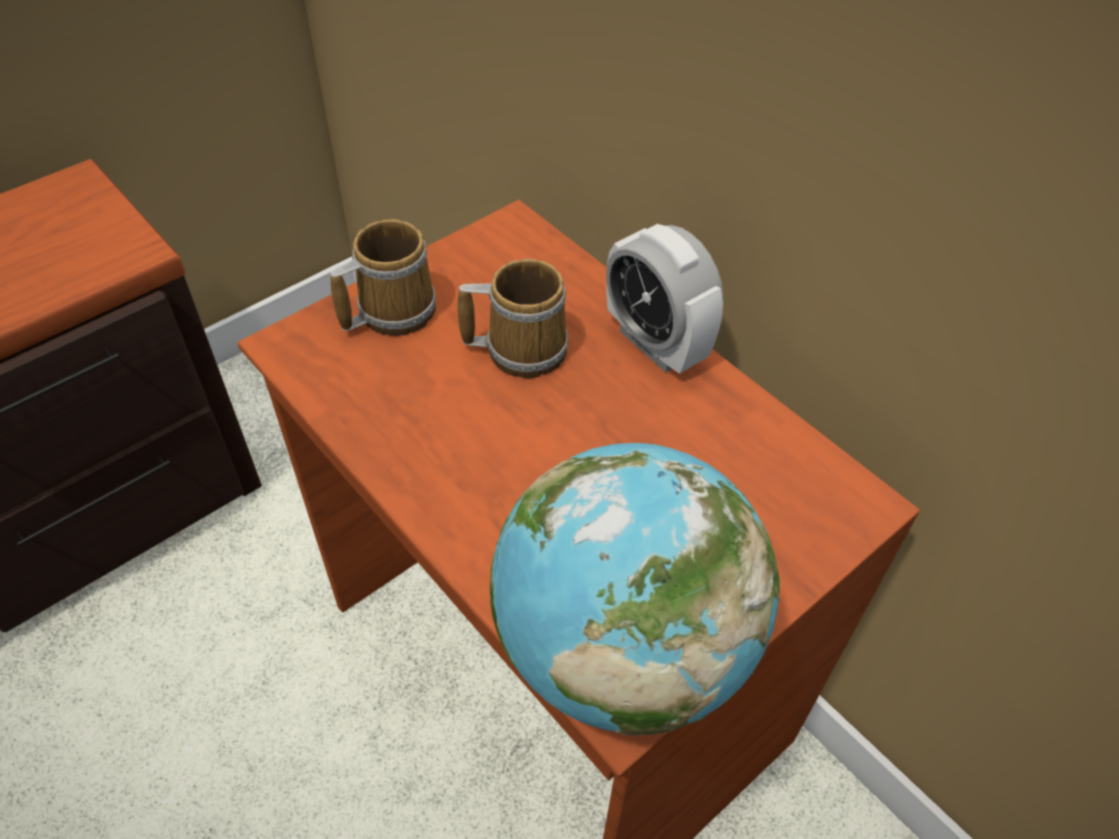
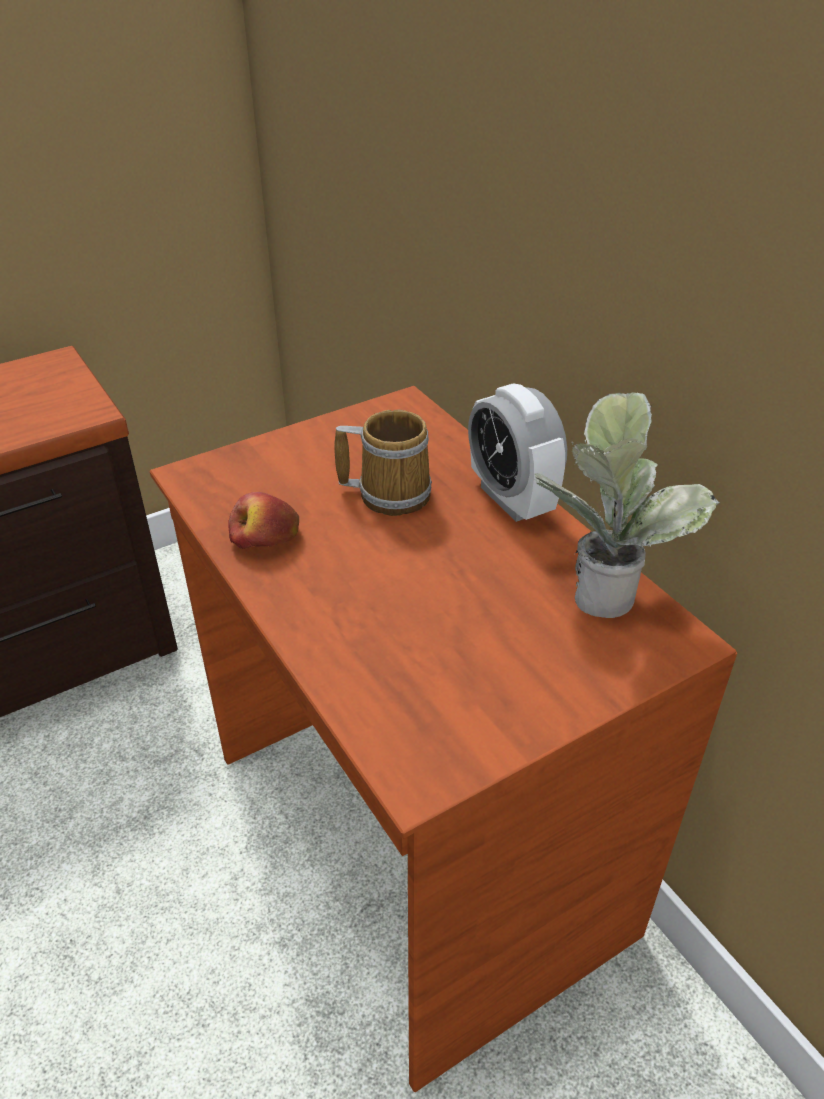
camera: 10 degrees right, 10 degrees down
mug [330,219,436,336] -> none
globe [490,443,780,736] -> none
none -> apple [229,492,299,549]
none -> potted plant [535,392,720,618]

